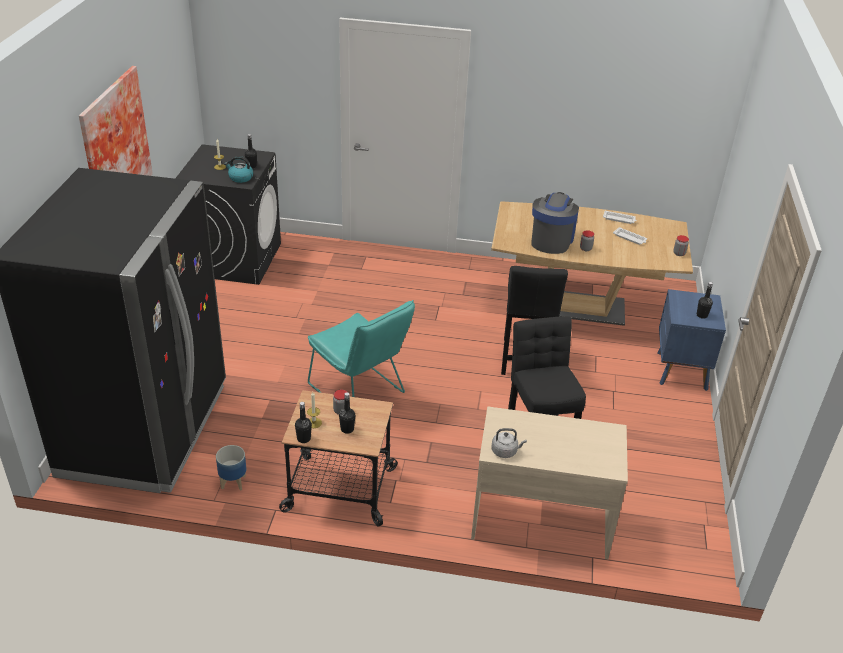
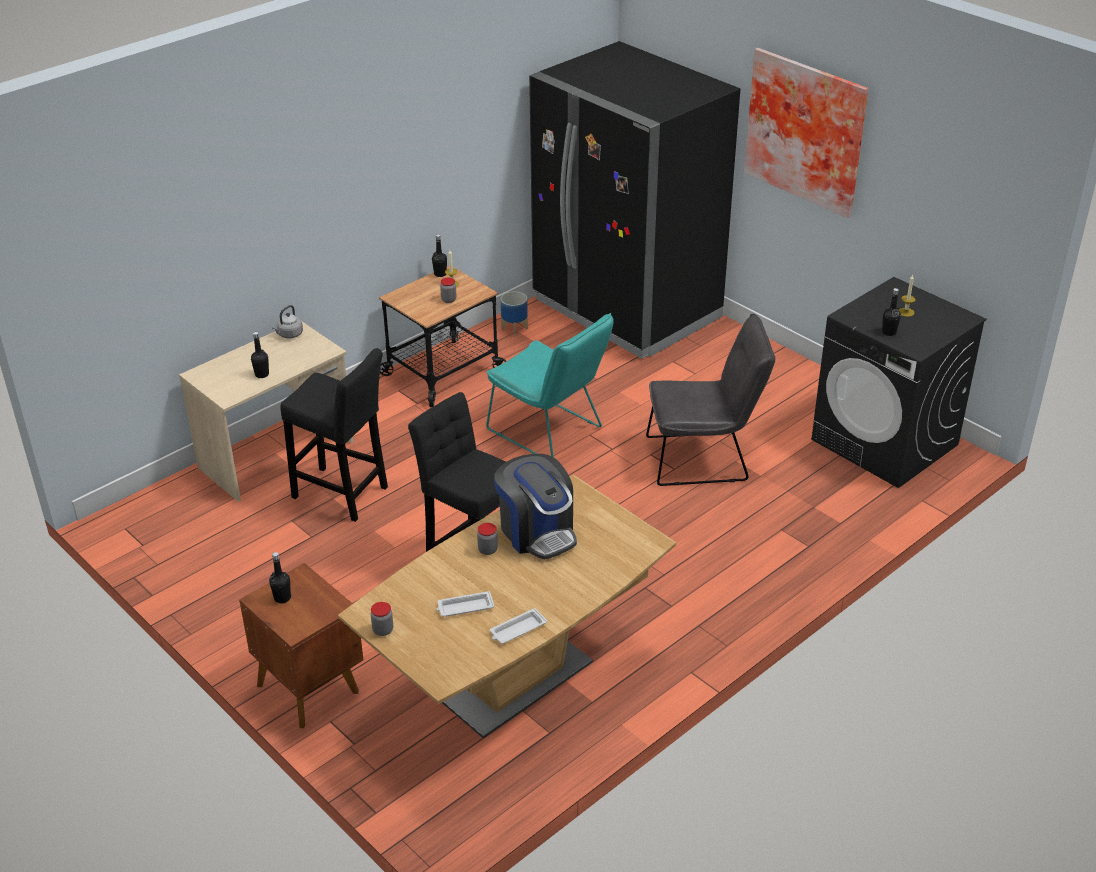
camera: 130 degrees right, 0 degrees up
kettle [224,156,254,183] -> none
turquoise chair [308,300,415,397] -> turquoise chair turned 135 degrees counterclockwise [486,313,614,457]
black bottle [339,392,355,434] -> black bottle moved to [251,332,269,378]
blue nightstand [657,289,726,391] -> brown nightstand [239,563,363,728]
none -> grey chair [646,314,775,486]

